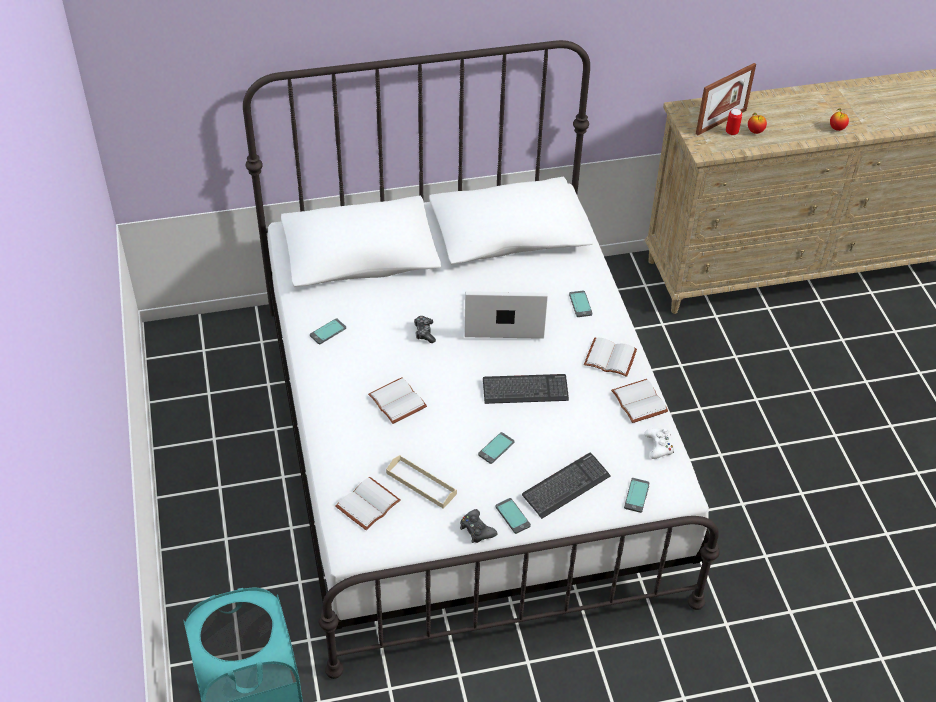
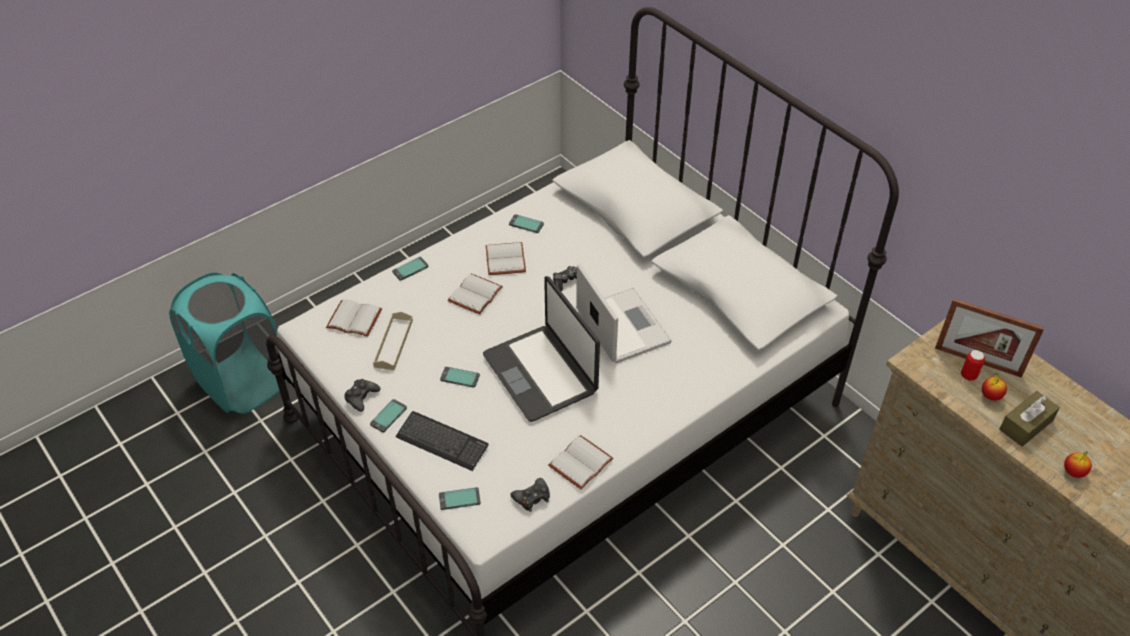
camera: 65 degrees right, 0 degrees up
keyboard [483,374,569,404] -> laptop [483,276,600,422]
phone [569,290,592,317] -> phone moved to [392,257,429,281]
white book [584,337,637,377] -> white book moved to [485,242,526,275]
white game controller [644,428,674,459] -> black game controller [510,478,550,512]
none -> brown tissue box [999,391,1060,447]

